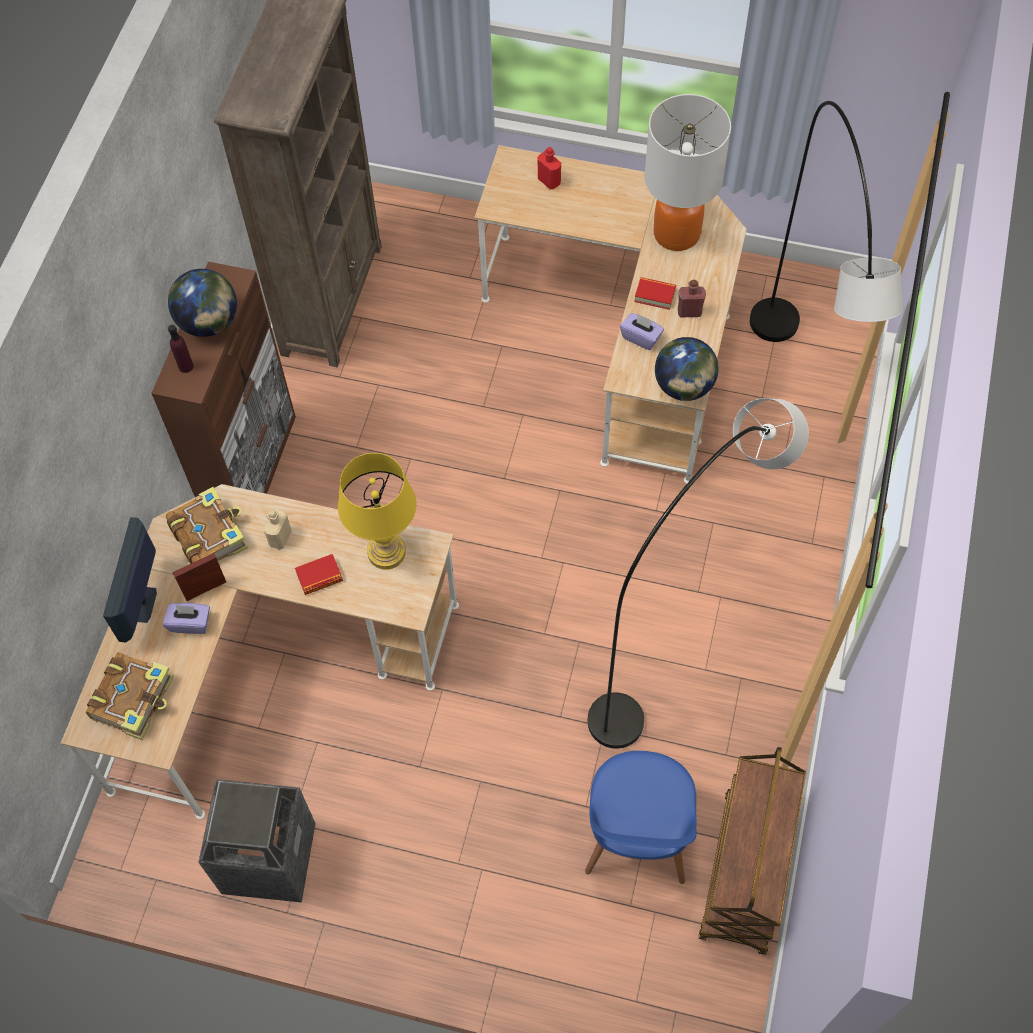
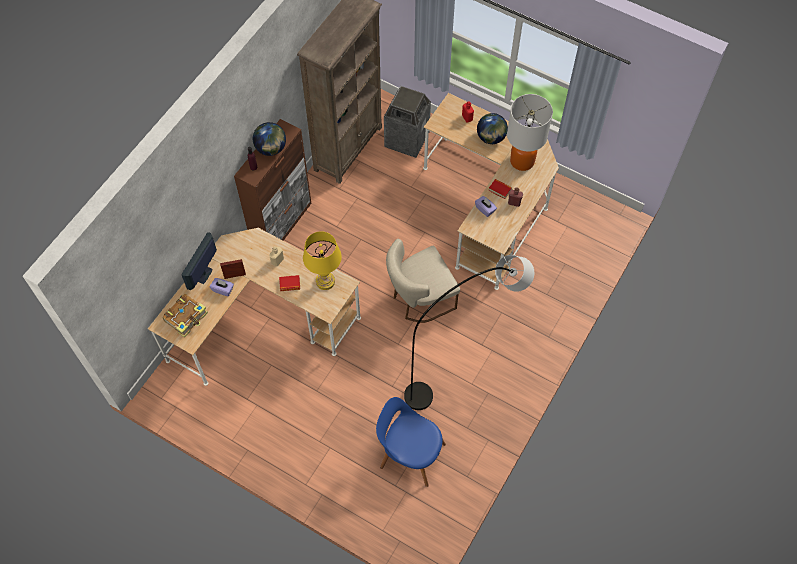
camera: 15 degrees right, 0 degrees up
book [166,487,248,564] -> none
trash can [198,779,316,903] -> trash can moved to [384,86,431,158]
blue chair [585,751,697,884] -> blue chair turned 90 degrees clockwise [376,397,446,487]
globe [655,337,719,401] -> globe moved to [477,113,508,144]
brown cart [699,747,806,955] -> none
grey floor lamp [750,101,903,342] -> none
none -> beige chair [386,239,460,323]

